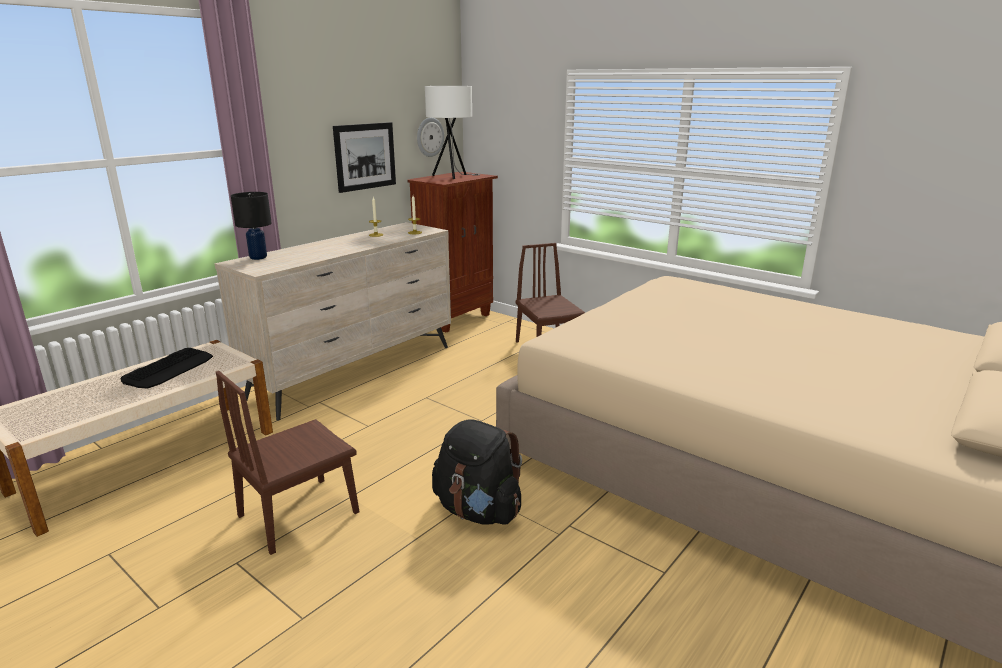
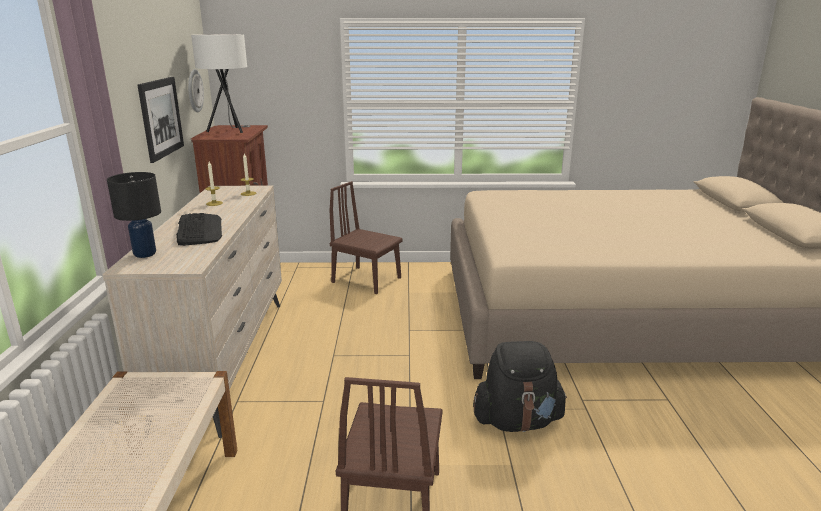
camera: 40 degrees left, 0 degrees up
keyboard [120,348,213,389] -> keyboard moved to [176,213,222,246]

